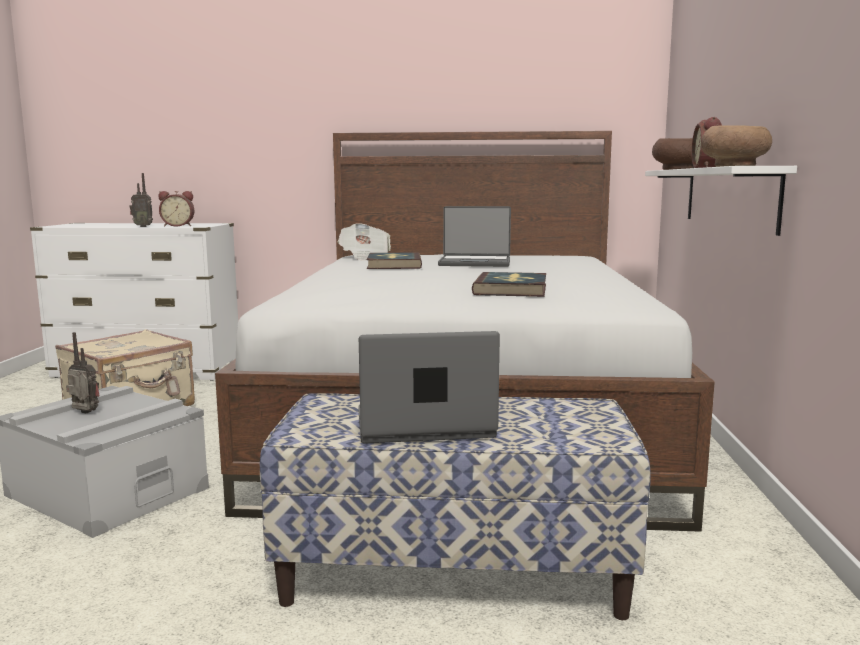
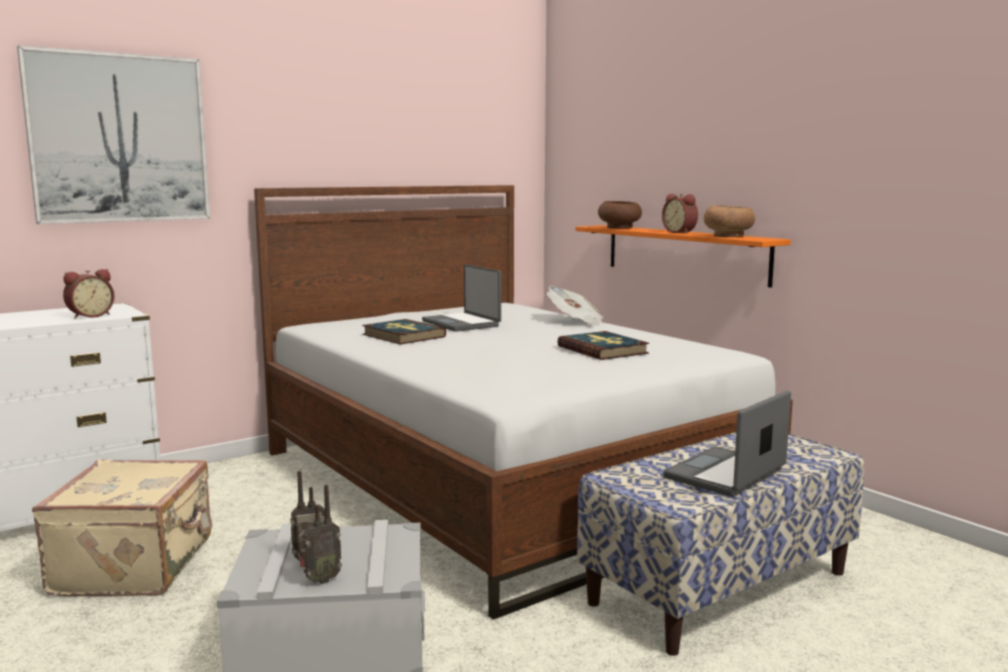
camera: 40 degrees left, 0 degrees up
radio [129,173,153,227] -> radio moved to [298,484,342,584]
newspaper [337,223,391,261] -> newspaper moved to [547,286,604,326]
laptop [438,206,511,267] -> laptop turned 90 degrees clockwise [422,265,501,332]
white shelf [645,166,797,236] -> orange shelf [576,225,791,288]
none -> picture [17,45,210,224]

